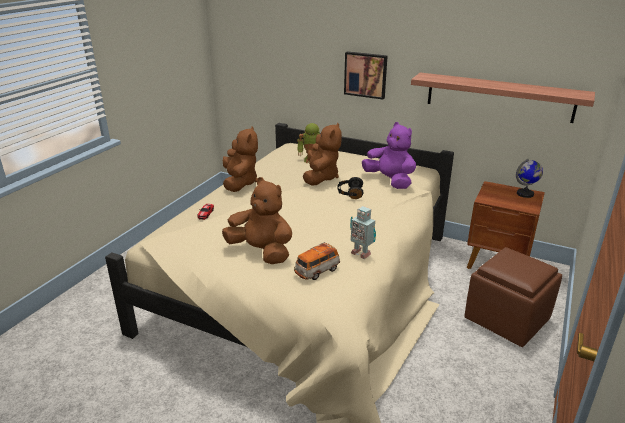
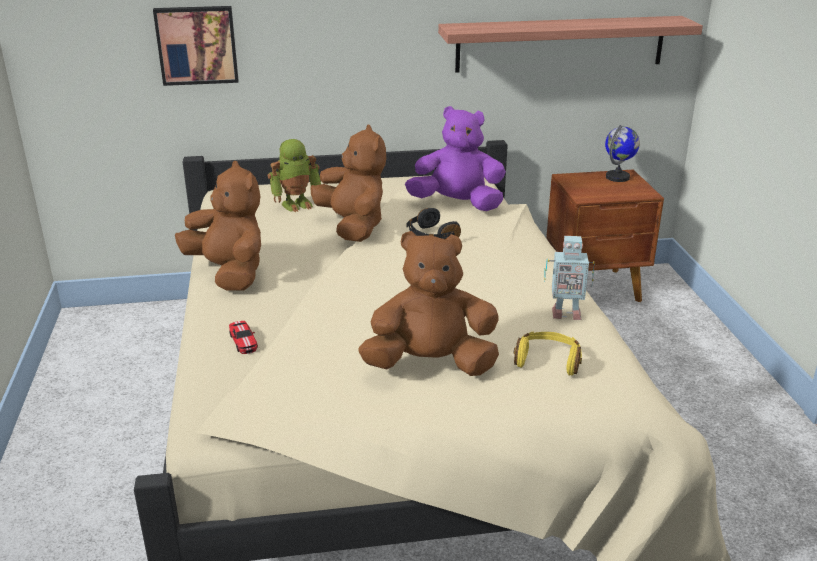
camera: 35 degrees left, 0 degrees up
toy car [294,242,340,280] -> yellow headphones [514,332,582,376]
picture [344,51,388,100] -> picture moved to [153,6,238,86]
brown ottoman [464,247,562,347] -> none

